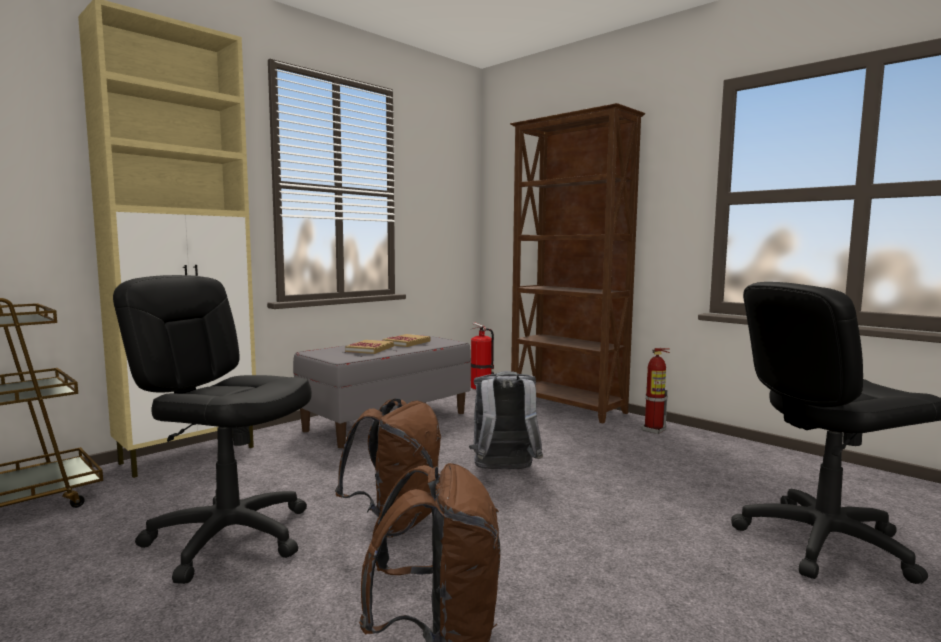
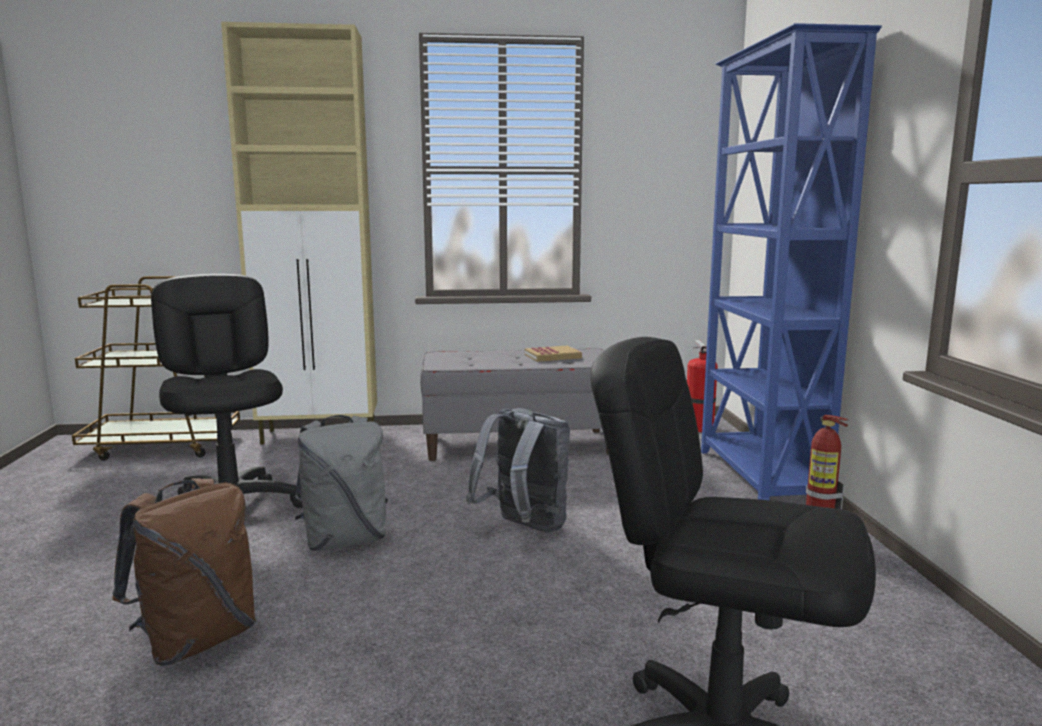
camera: 40 degrees right, 5 degrees up
brown backpack [335,398,441,537] -> grey backpack [295,415,388,551]
book [345,340,394,354] -> none
brown bookcase [510,103,645,423] -> blue bookcase [701,23,882,500]

